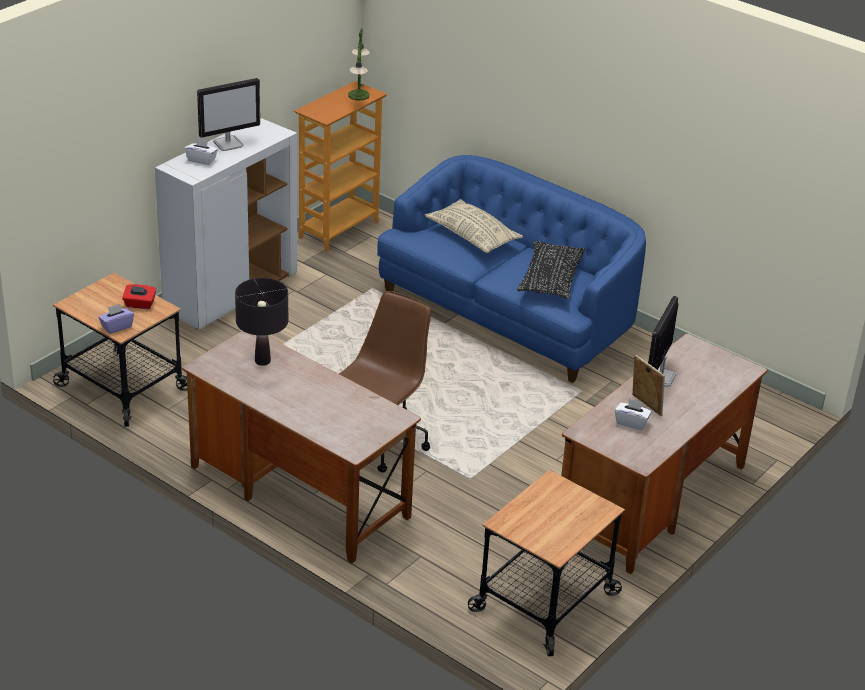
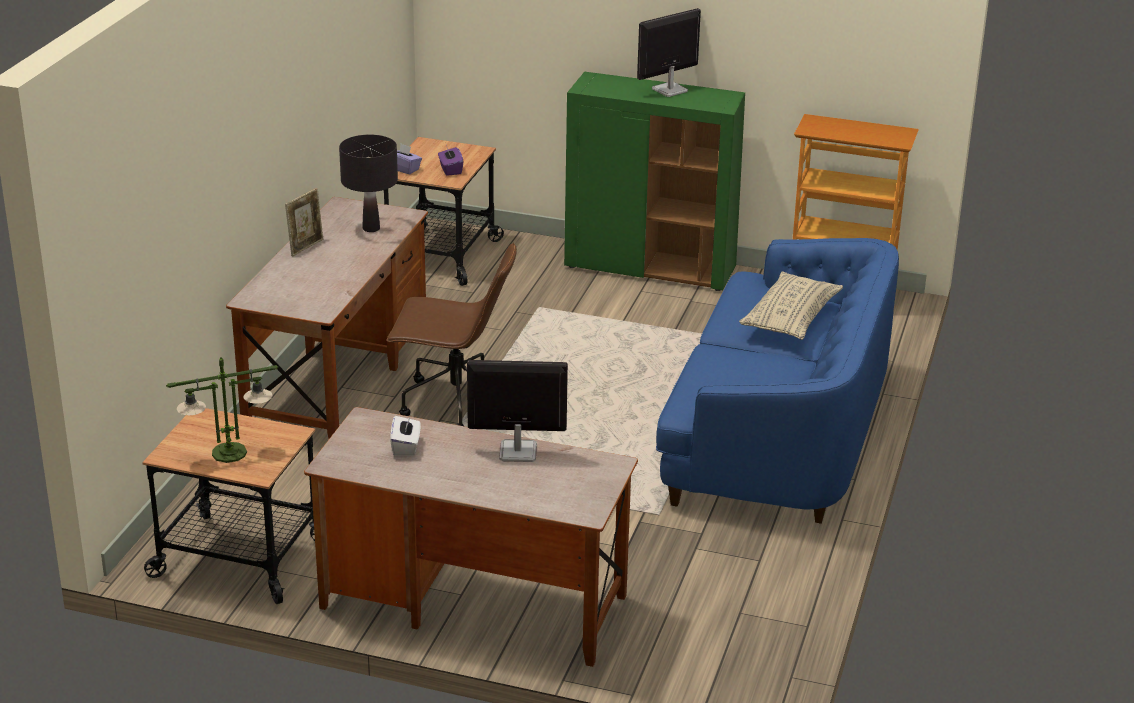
camera: 70 degrees right, 5 degrees down
red tissue box [122,284,156,309] -> purple tissue box [438,145,463,176]
white cabinet [155,118,297,330] -> green cabinet [564,72,745,291]
white tissue box [185,138,218,165] -> none
monitor [197,78,260,151] -> monitor turned 105 degrees clockwise [637,8,701,97]
table lamp [348,28,370,100] -> table lamp moved to [166,358,278,463]
black pillow [517,241,585,299] -> none
picture frame [632,354,665,416] -> picture frame moved to [285,188,323,256]

